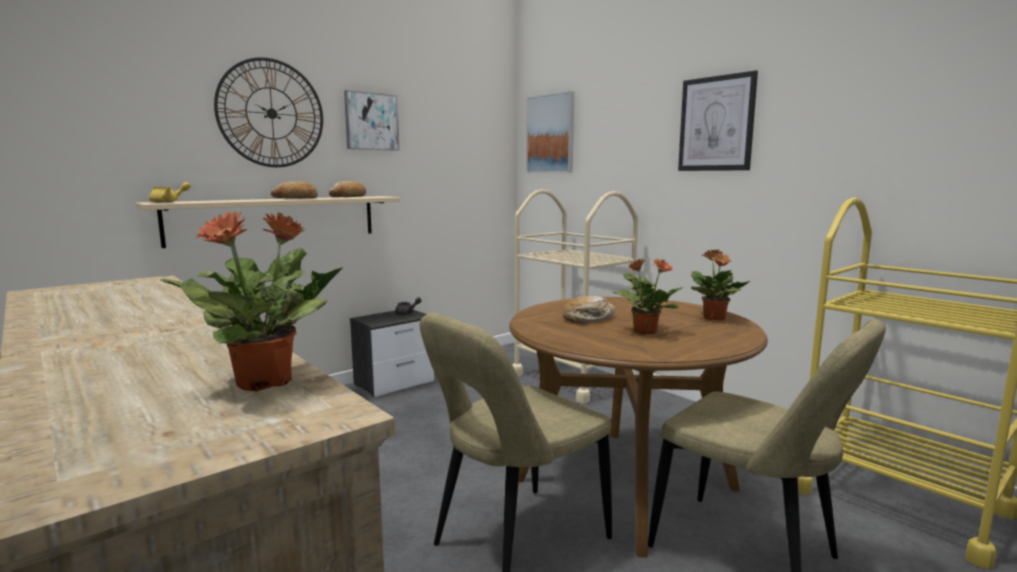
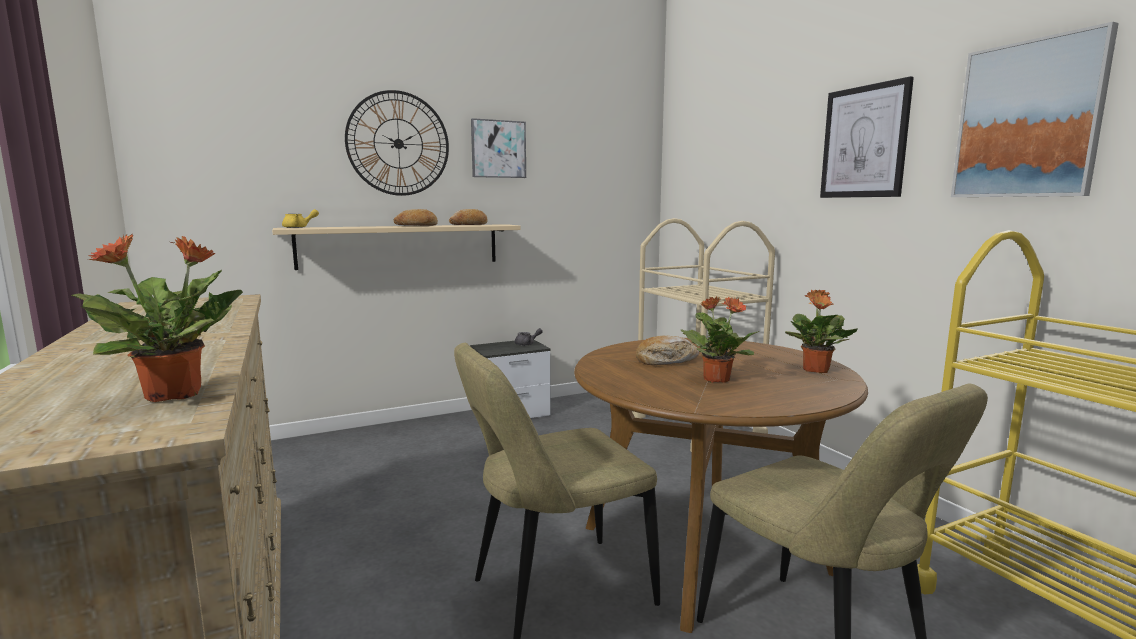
camera: 15 degrees right, 0 degrees up
picture [526,91,575,173] -> picture moved to [951,22,1119,197]

